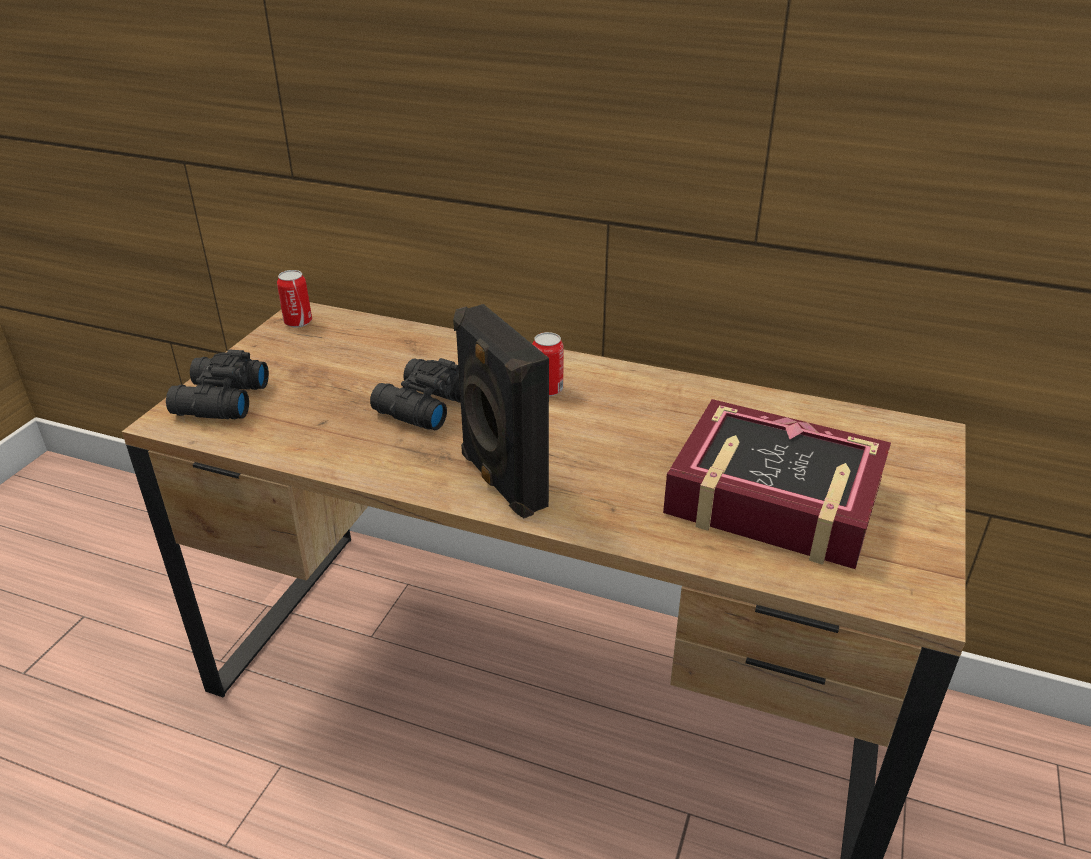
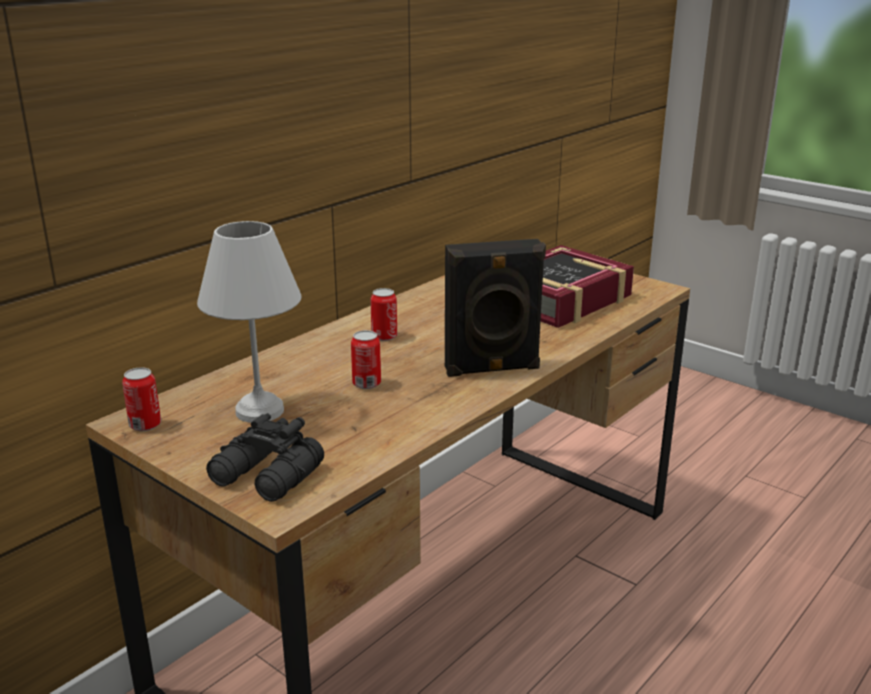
camera: 70 degrees left, 10 degrees down
black binoculars [370,358,461,430] -> can [351,330,381,389]
none -> white table lamp [197,221,301,423]

